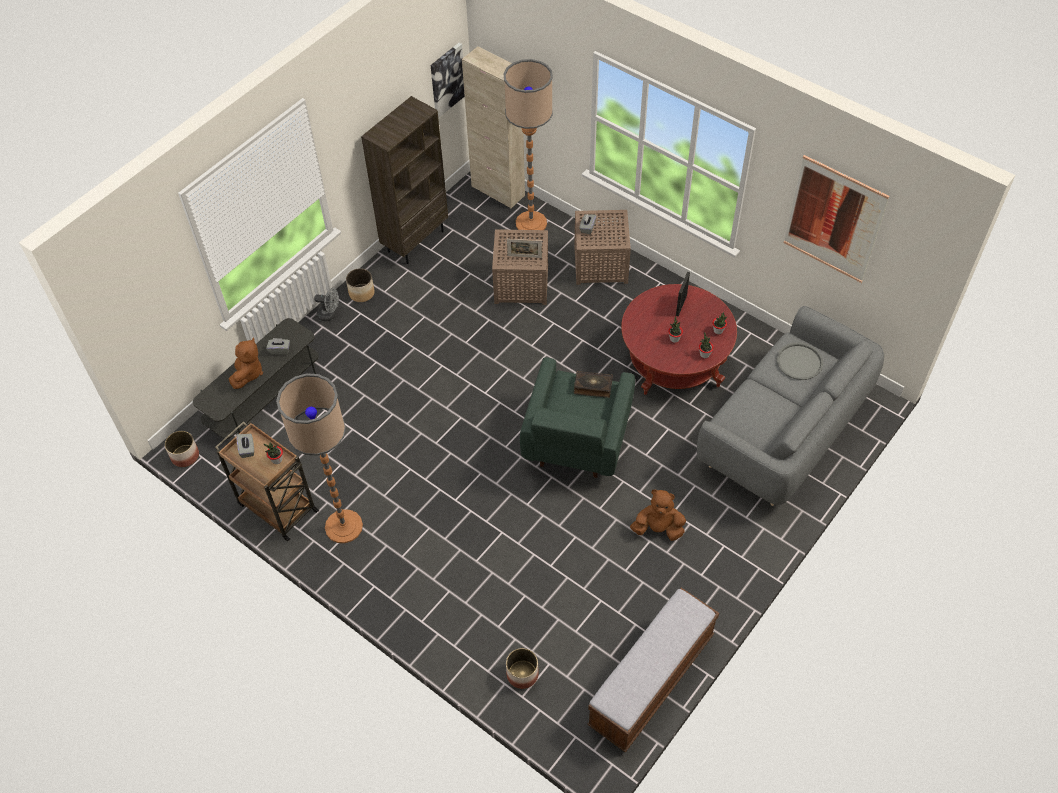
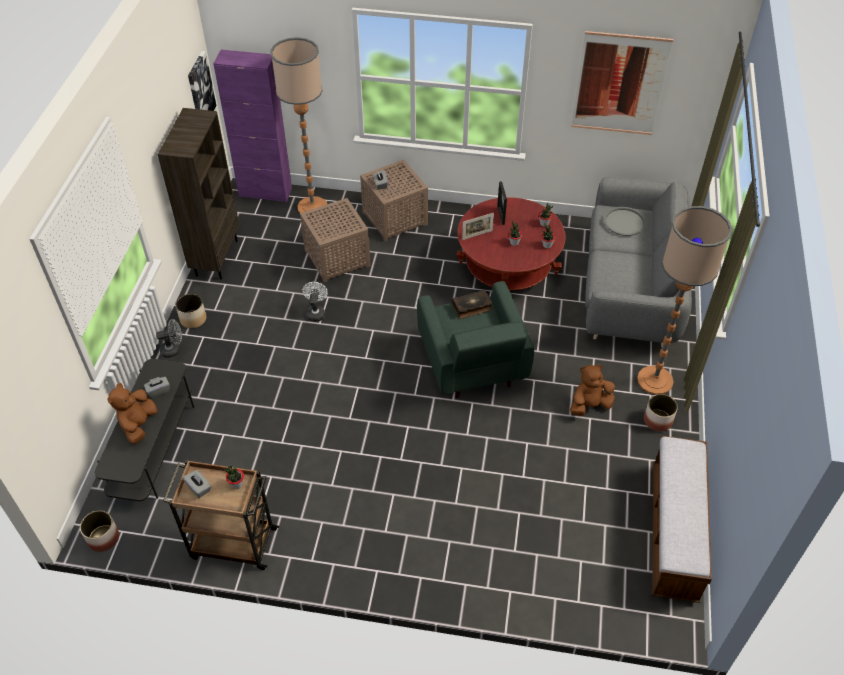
camera: 30 degrees left, 5 degrees down
brown plush toy [229,337,263,389] -> brown plush toy turned 150 degrees counterclockwise [108,383,157,444]
floor lamp [276,373,363,543] -> floor lamp moved to [637,206,732,395]
beige cabinet [462,46,525,209] -> purple cabinet [213,49,292,202]
planter [506,648,539,689] -> planter moved to [644,394,678,432]
picture frame [507,239,542,258] -> picture frame moved to [462,213,494,240]
none -> white fan [303,282,328,322]

